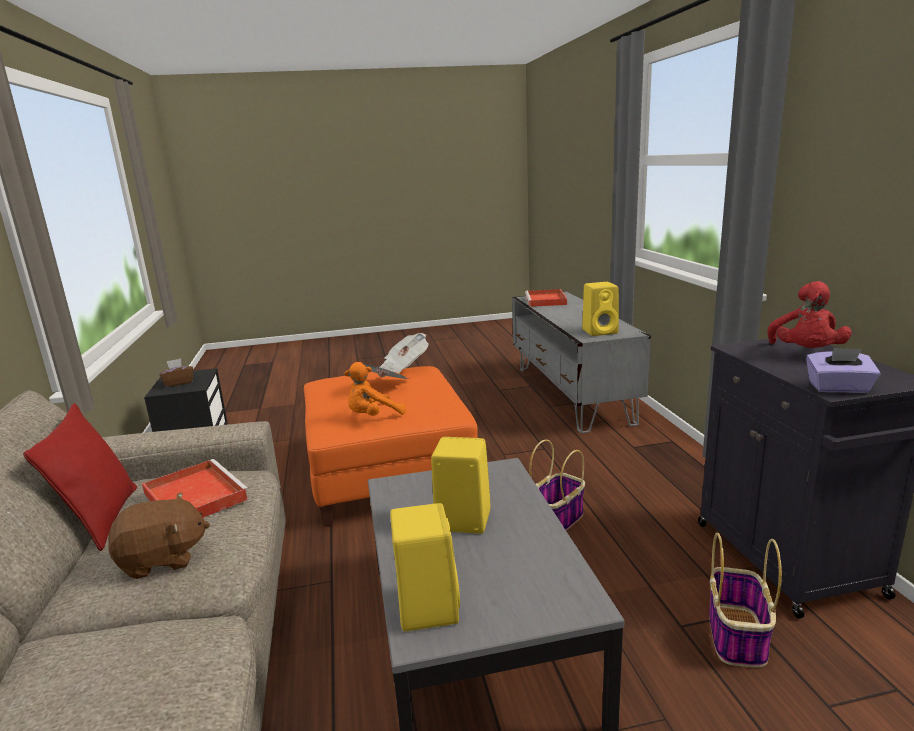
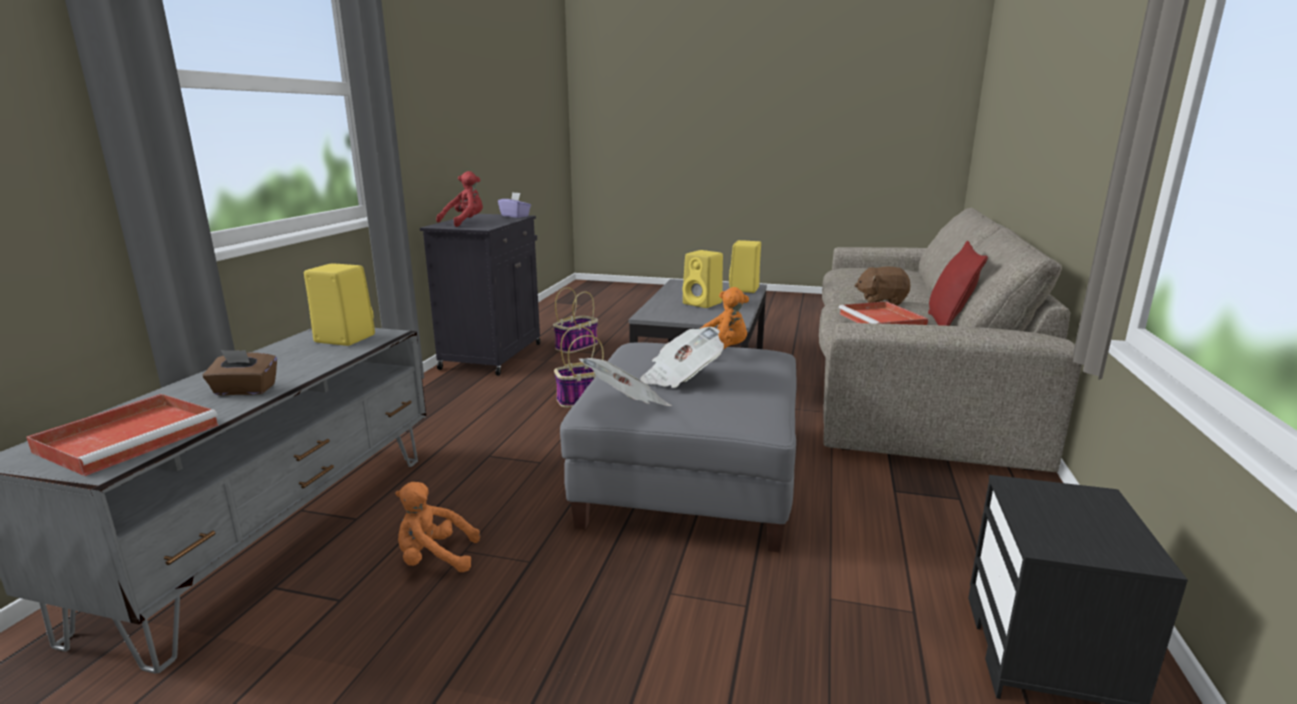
camera: 155 degrees left, 0 degrees up
brown tissue box [159,359,193,387] -> brown tissue box moved to [203,350,277,395]
orange ottoman [304,366,478,527] -> grey ottoman [560,342,797,552]
none -> orange plush toy [395,482,480,572]

